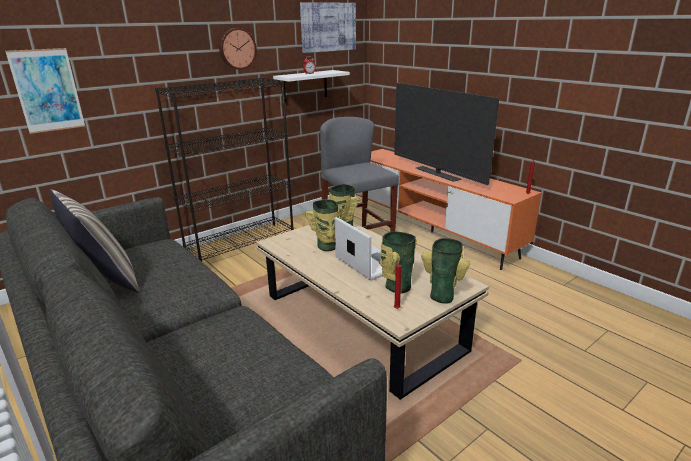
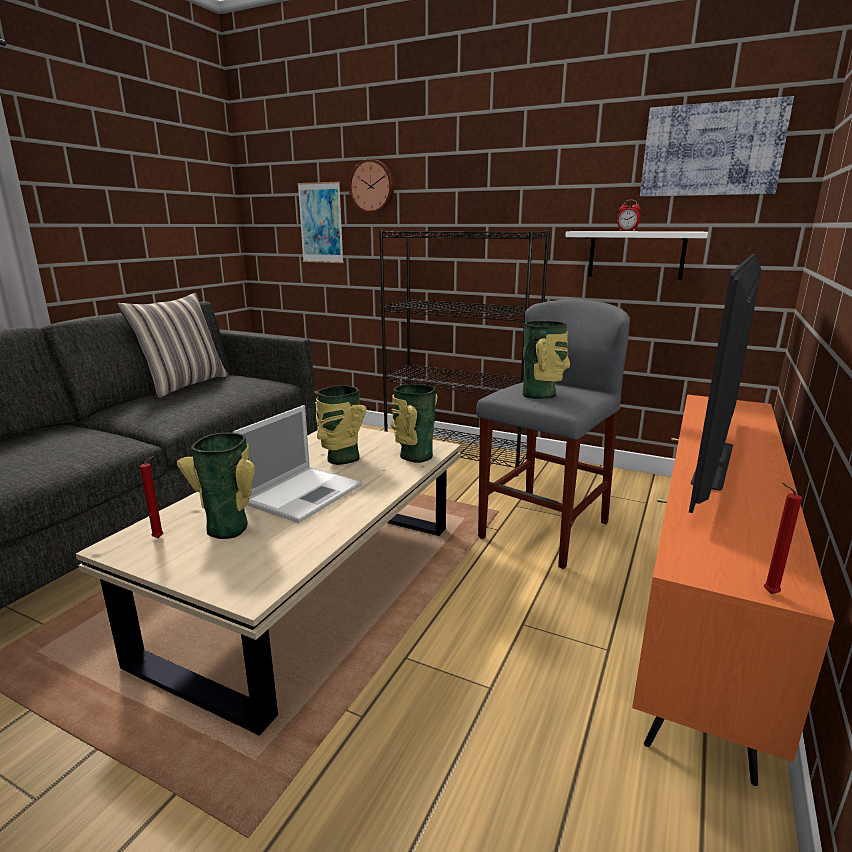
camera: 65 degrees right, 5 degrees down
wall clock [219,28,257,70] -> wall clock moved to [349,159,394,213]
vase [421,238,470,304] -> vase moved to [523,321,570,399]

